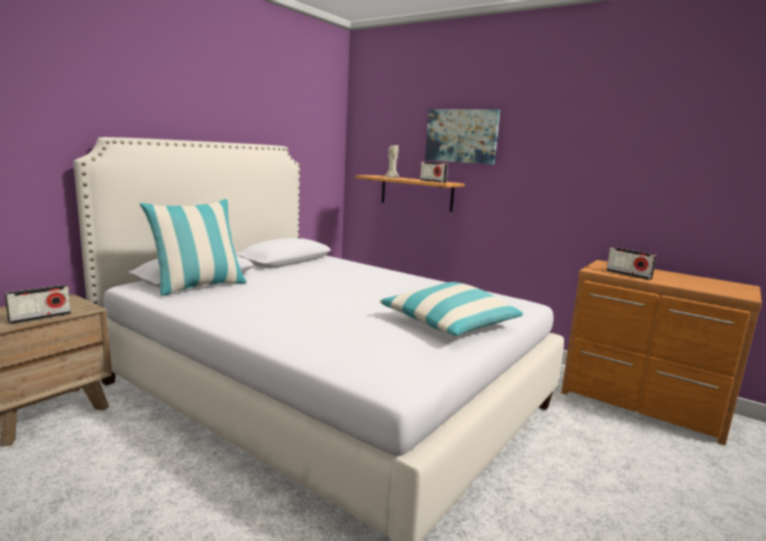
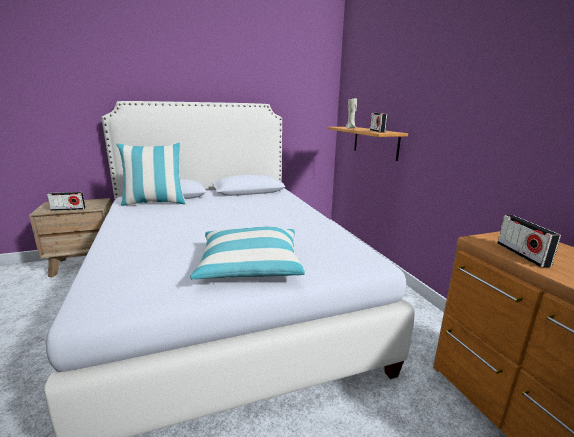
camera: 35 degrees right, 5 degrees up
picture [425,109,500,165] -> none

